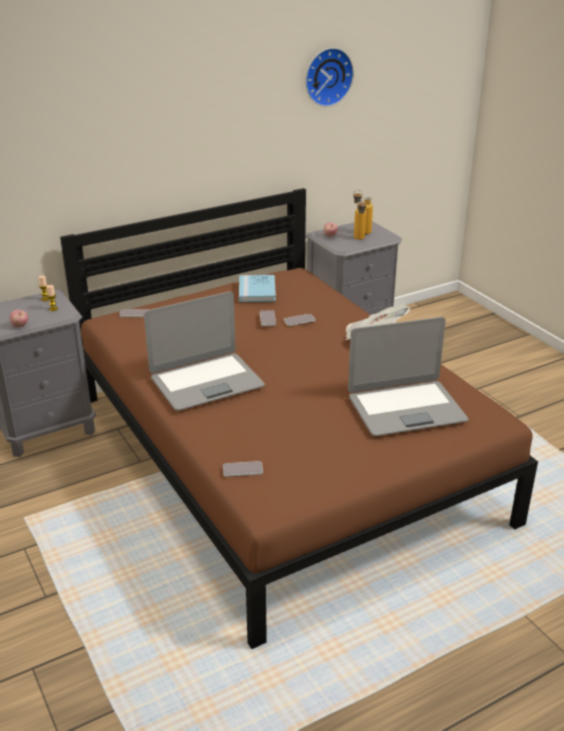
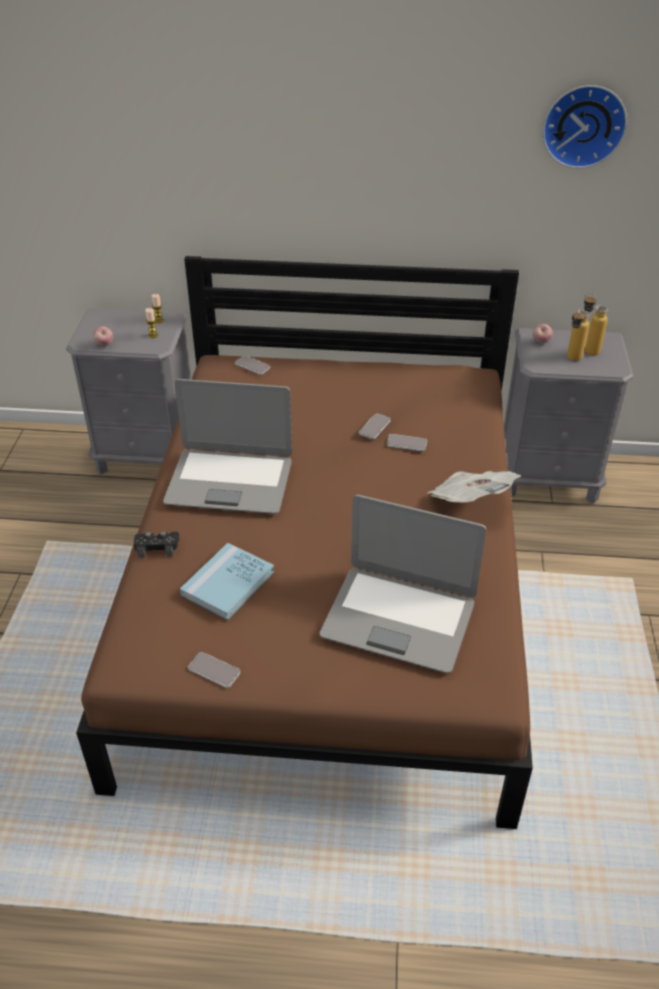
camera: 35 degrees right, 10 degrees up
phone [223,461,263,477] -> phone moved to [188,652,240,688]
blue book [239,275,276,302] -> blue book moved to [180,543,274,620]
none -> black game controller [134,531,179,558]

